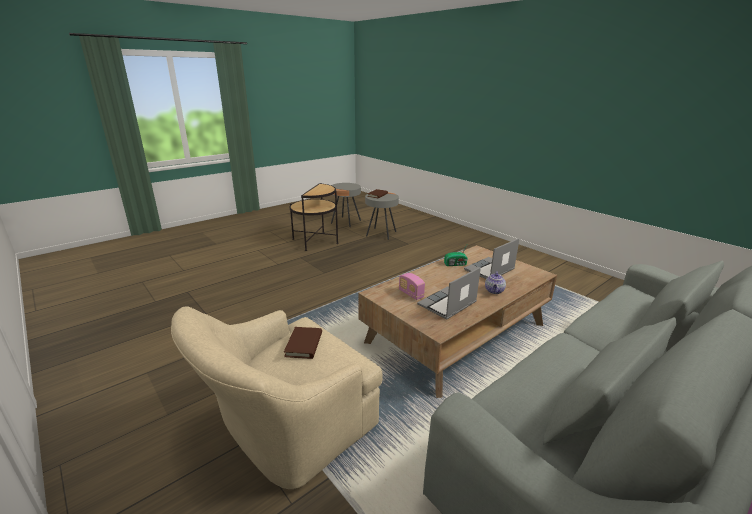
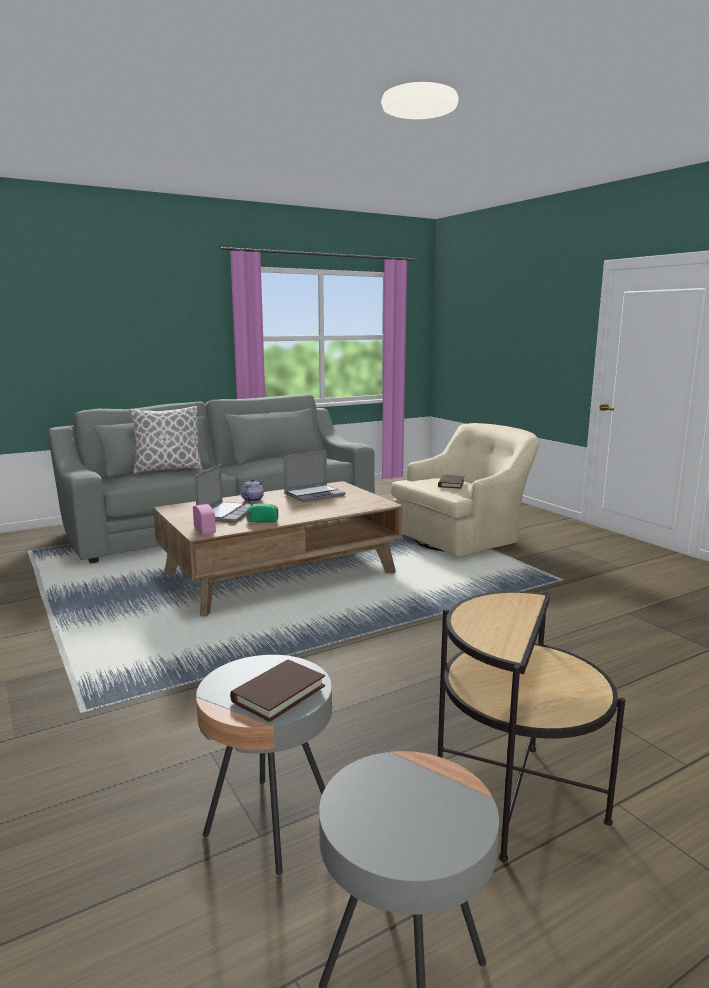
camera: 170 degrees left, 10 degrees down
radio [399,273,425,300] -> radio moved to [193,504,216,535]
laptop [464,238,520,279] -> laptop turned 45 degrees counterclockwise [194,464,253,523]
none -> pillow [129,406,202,474]

